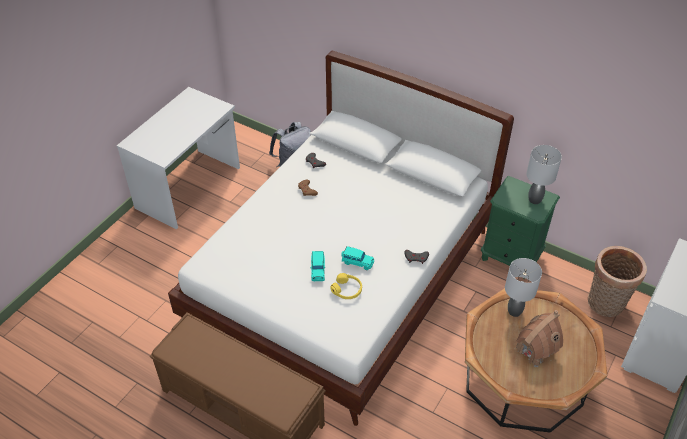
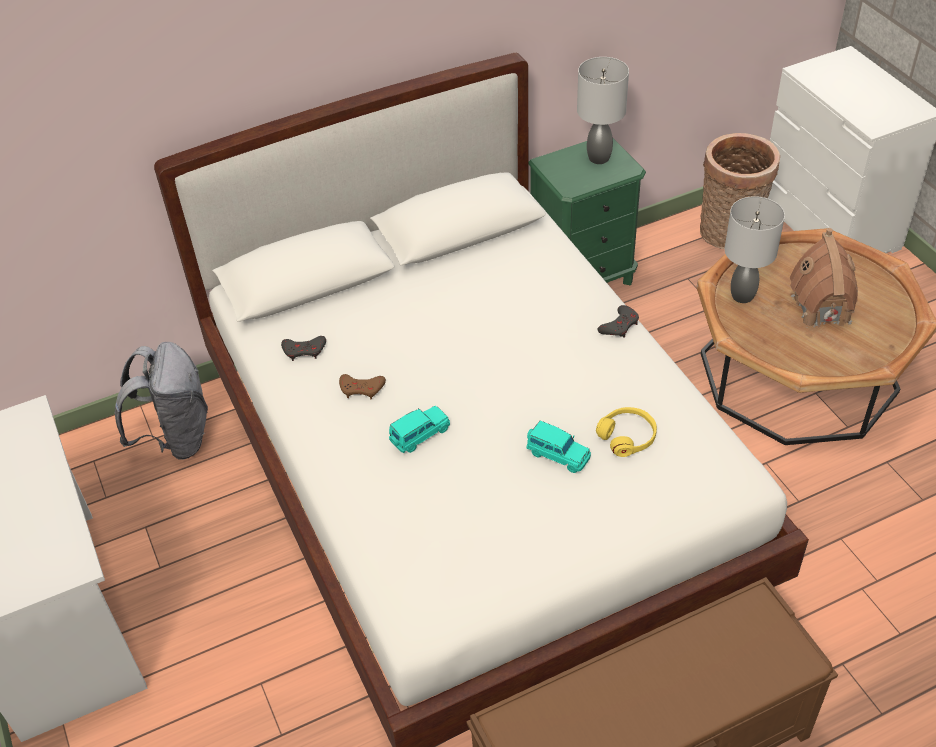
camera: 55 degrees left, 0 degrees up
turquoise toy car [341,246,374,270] -> turquoise toy car moved to [389,406,450,453]

